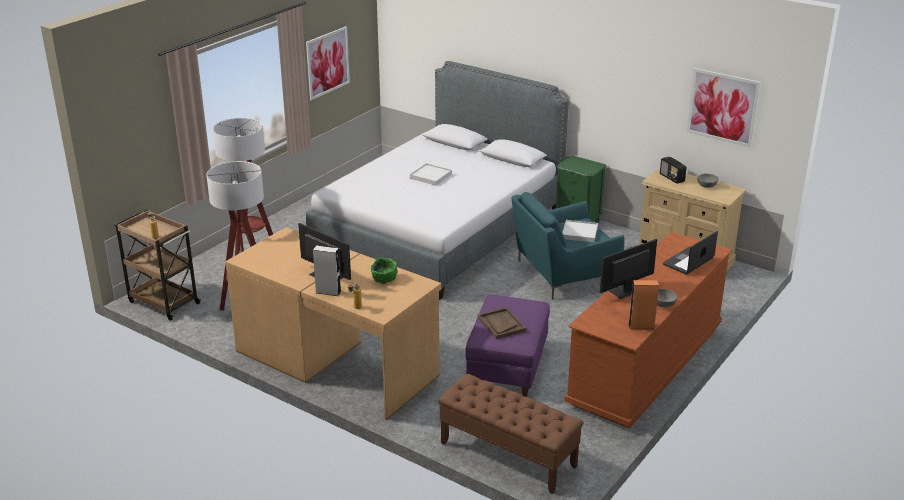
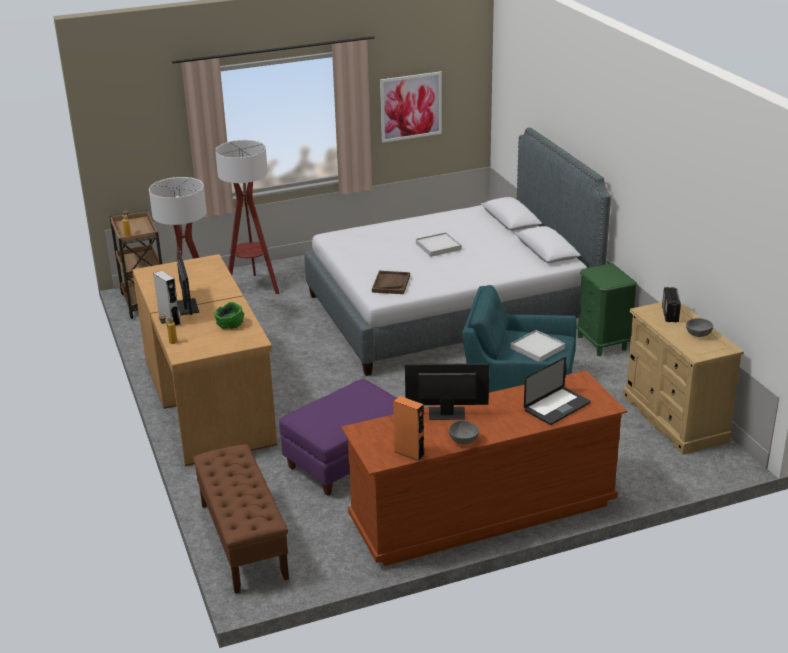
camera: 35 degrees right, 0 degrees up
brown tray [478,307,526,339] -> brown tray moved to [372,271,410,294]
laptop [663,231,718,275] -> laptop turned 150 degrees clockwise [524,357,590,425]
picture [687,68,761,148] -> none

